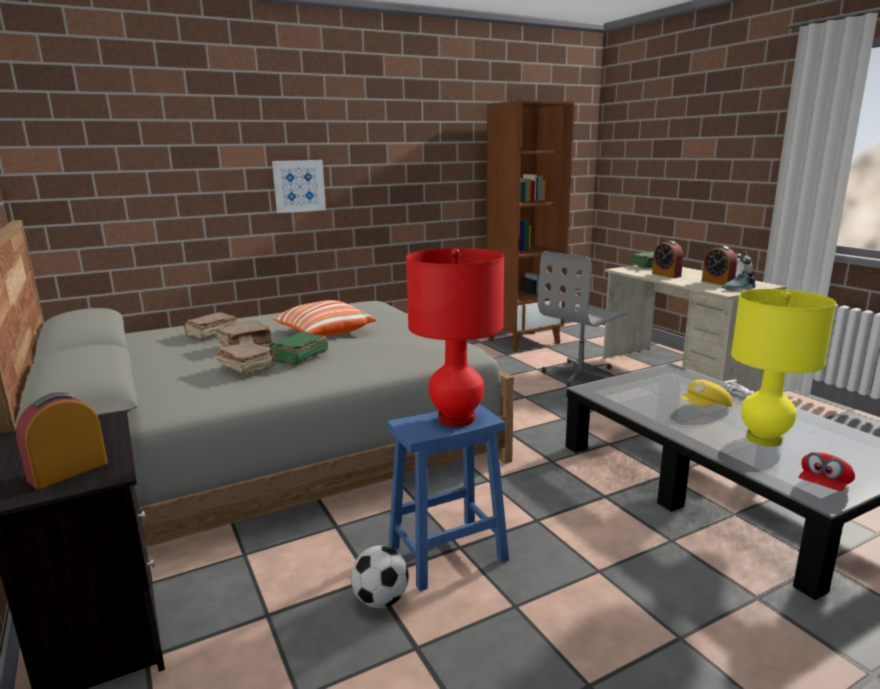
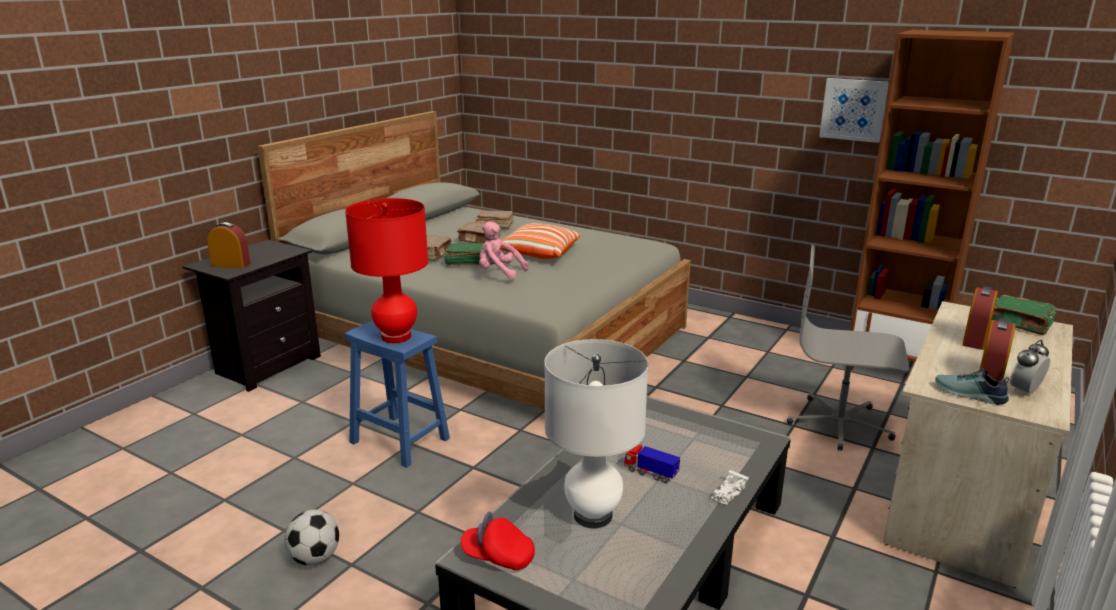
camera: 60 degrees right, 5 degrees up
picture [272,160,326,213] -> picture moved to [819,78,889,143]
football [351,545,409,608] -> football moved to [284,510,339,565]
yellow cap [680,379,732,407] -> toy truck [624,445,680,483]
yellow table lamp [731,289,836,447] -> white table lamp [544,339,648,528]
none -> pink plush toy [479,222,528,279]

